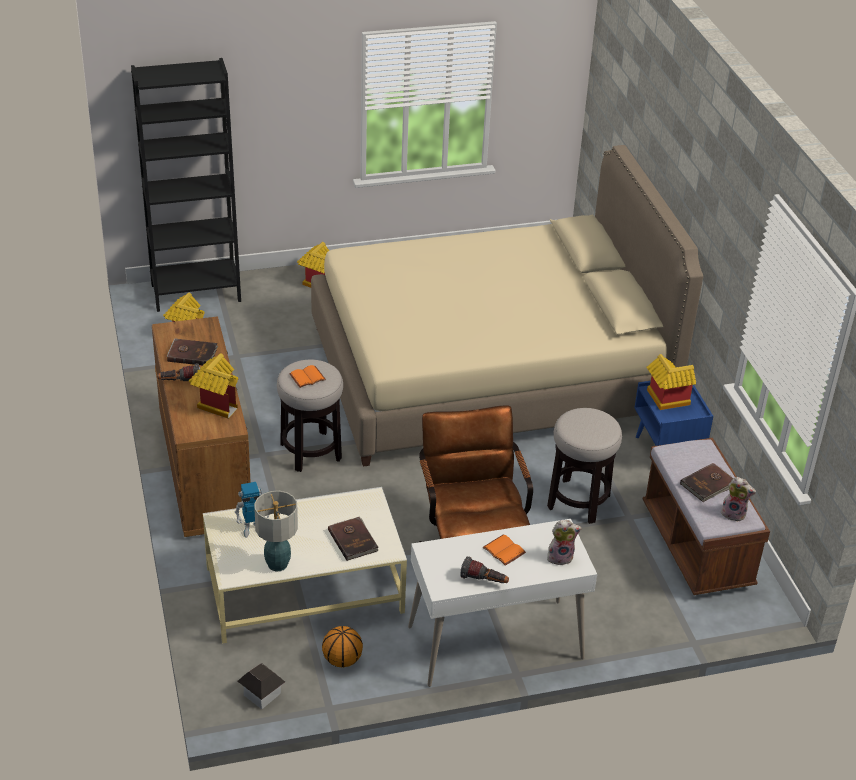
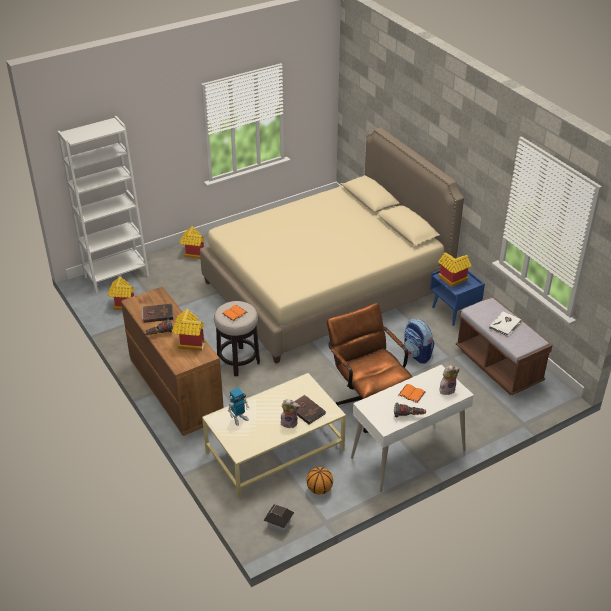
camera: 15 degrees left, 0 degrees up
black bookcase [131,58,241,312] -> white bookcase [58,116,149,294]
table lamp [254,491,298,571] -> none
stool [547,408,622,524] -> backpack [404,319,434,363]
brown book [680,463,733,502] -> white book [489,312,523,337]
plush toy [721,477,756,522] -> plush toy moved to [281,399,300,428]

